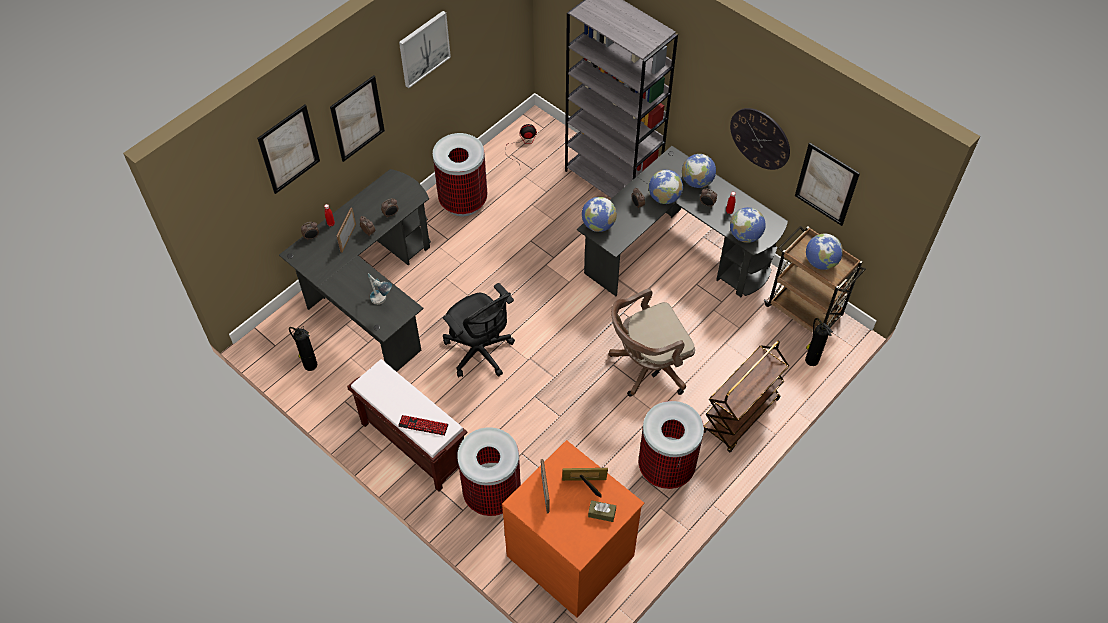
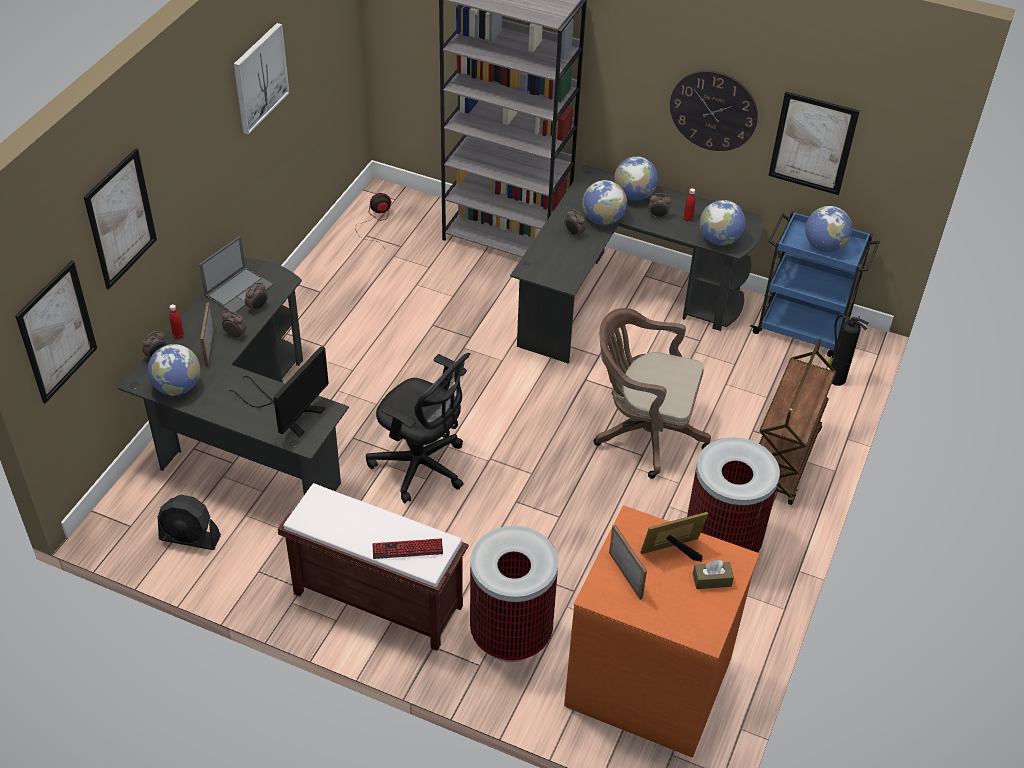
camera: 20 degrees left, 10 degrees down
fire extinguisher [289,326,317,371] -> black fan [157,495,221,550]
picture [330,75,385,162] -> picture moved to [15,261,97,404]
table lamp [368,273,392,305] -> monitor [229,346,329,438]
trash can [433,133,487,216] -> none
globe [582,197,617,232] -> globe moved to [148,344,200,396]
brown office chair [609,288,695,397] -> brown office chair turned 60 degrees clockwise [593,308,711,479]
brown cart [763,226,866,333] -> blue cart [750,211,880,357]
none -> laptop [199,236,274,314]

